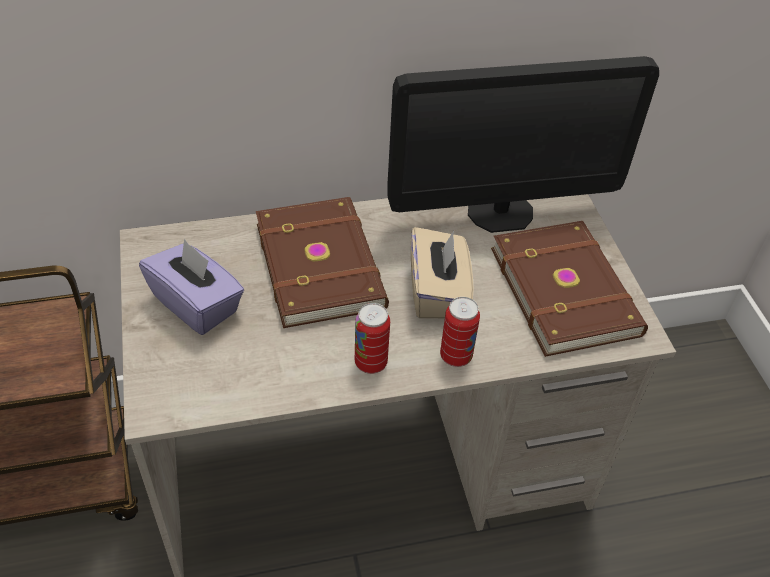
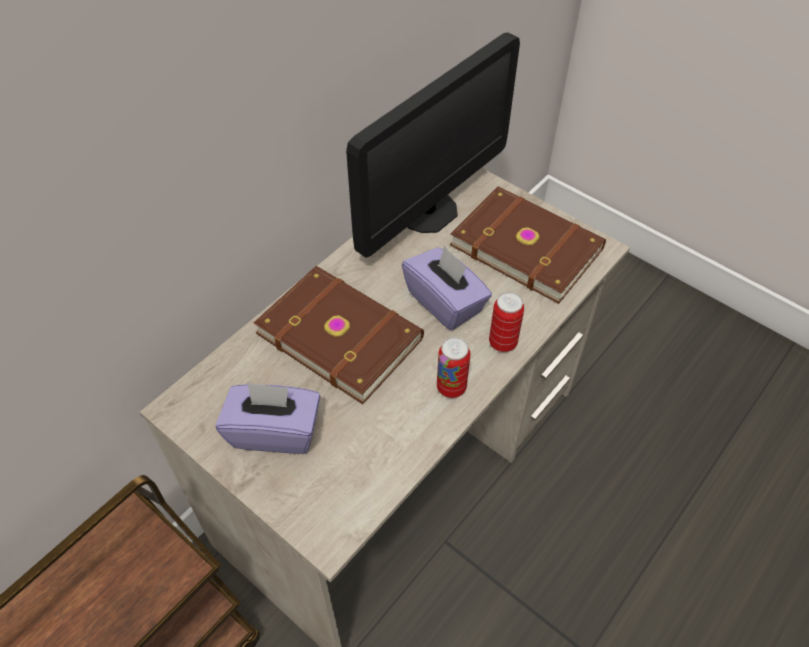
camera: 35 degrees left, 5 degrees up
beige tissue box [411,227,474,318] -> purple tissue box [402,245,492,331]

